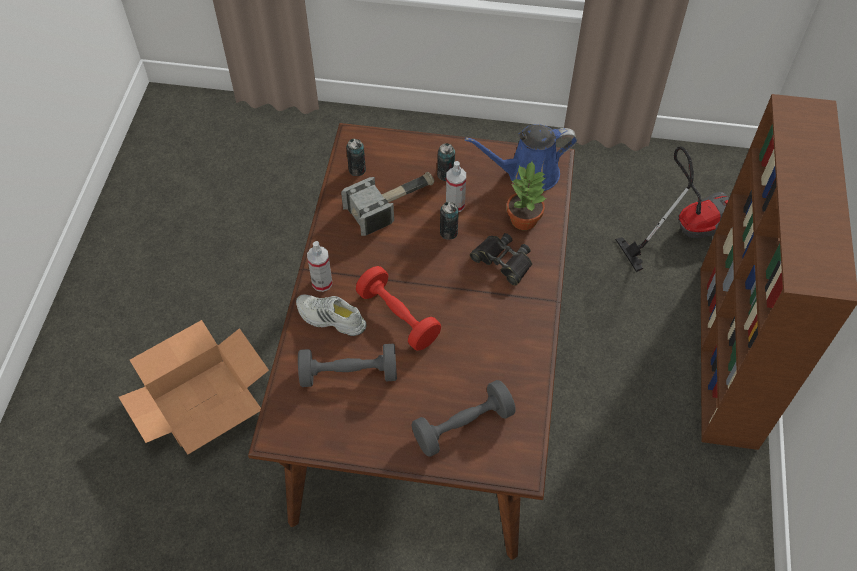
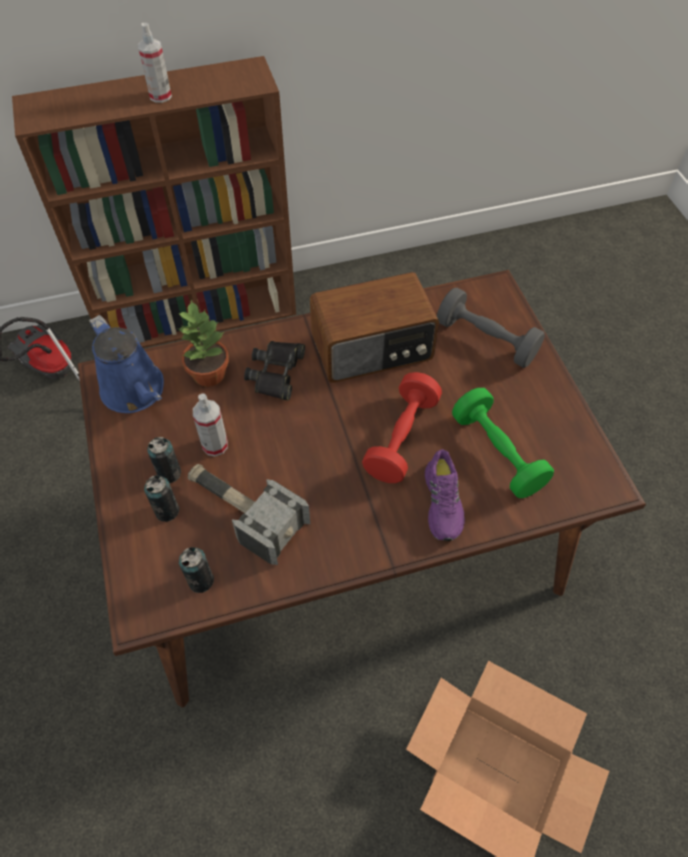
camera: 115 degrees left, 0 degrees up
white shoe [296,294,367,336] -> purple shoe [425,449,465,541]
grey dumbbell [298,344,397,387] -> green dumbbell [452,388,554,498]
spray bottle [307,241,333,292] -> spray bottle moved to [138,23,172,103]
can [440,202,459,240] -> can moved to [144,475,179,522]
none -> radio [310,272,439,383]

